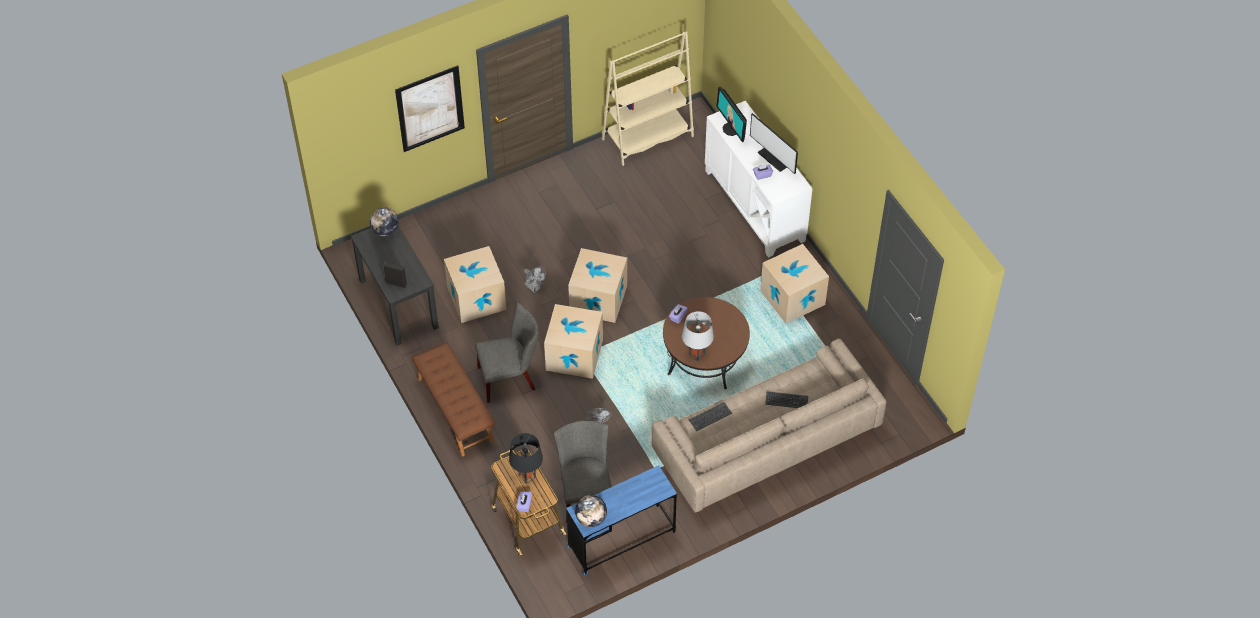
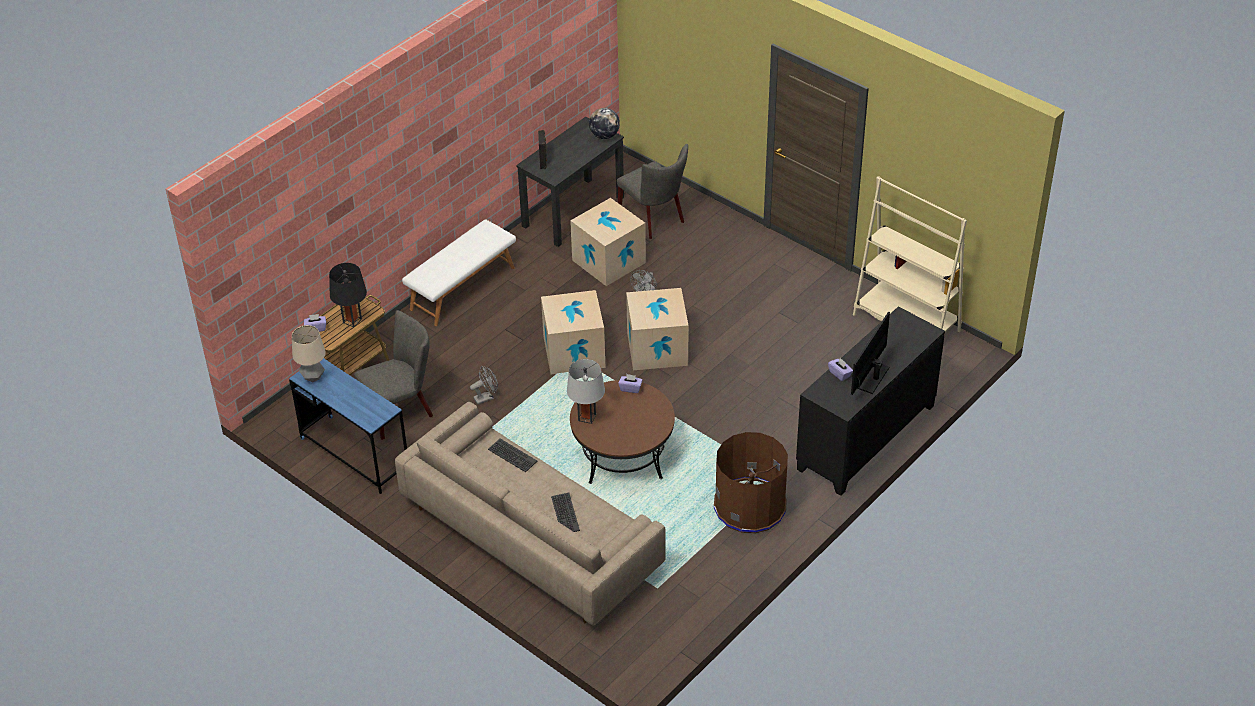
camera: 70 degrees right, 10 degrees down
picture [395,65,465,152] -> none
brown bench [412,342,495,456] -> white bench [402,219,516,326]
grey chair [475,302,539,403] -> grey chair moved to [617,144,688,239]
globe [575,495,607,527] -> table lamp [292,325,326,382]
white cabinet [705,101,813,258] -> black cabinet [796,306,945,496]
monitor [716,87,747,142] -> none
cardboard box [760,244,829,323] -> brown trash can [714,432,788,533]

